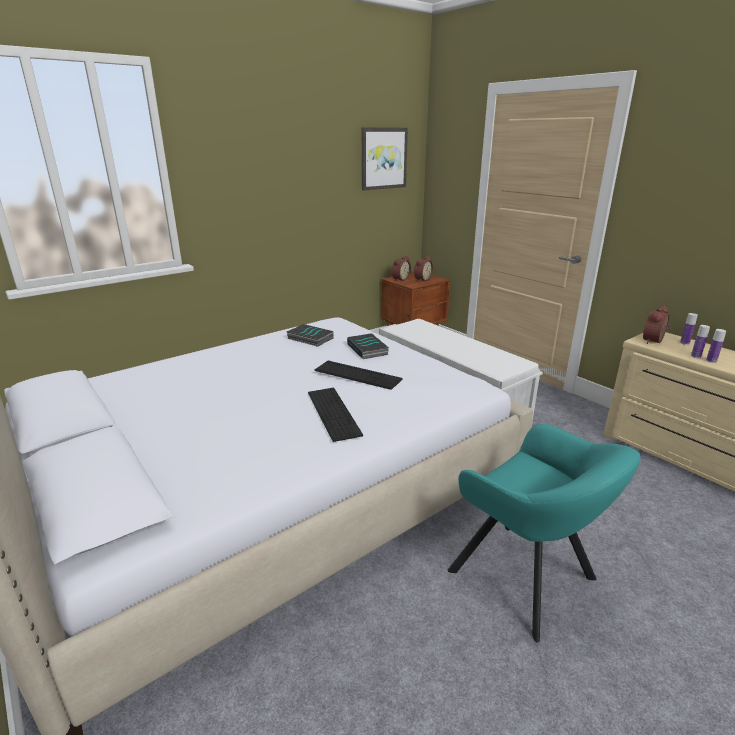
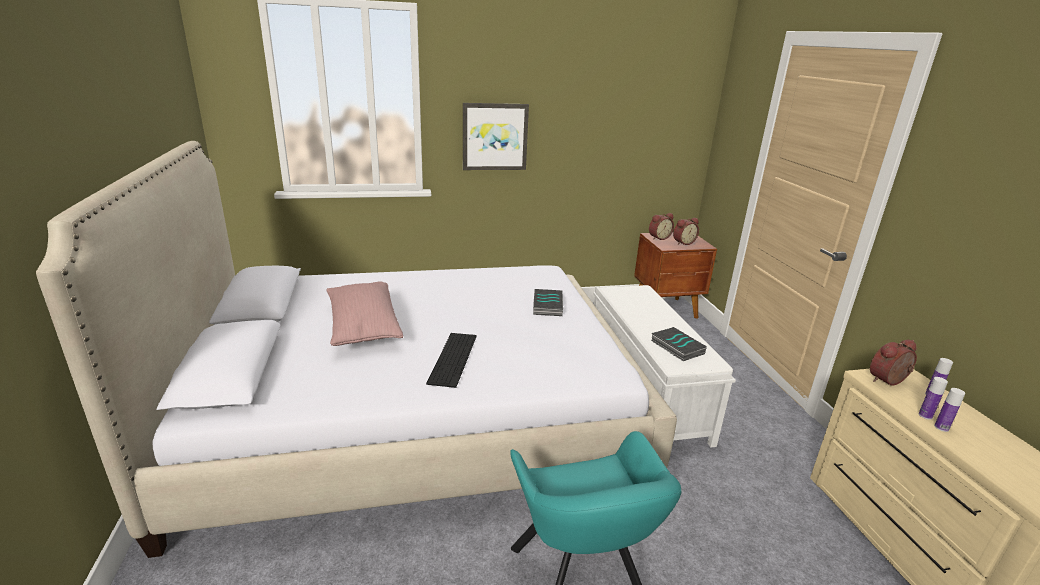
camera: 25 degrees right, 0 degrees up
book [286,324,334,347] -> book moved to [651,327,707,361]
keyboard [315,361,403,390] -> none
picture [362,127,408,191] -> picture moved to [463,103,529,170]
none -> pink pillow [327,281,403,346]

